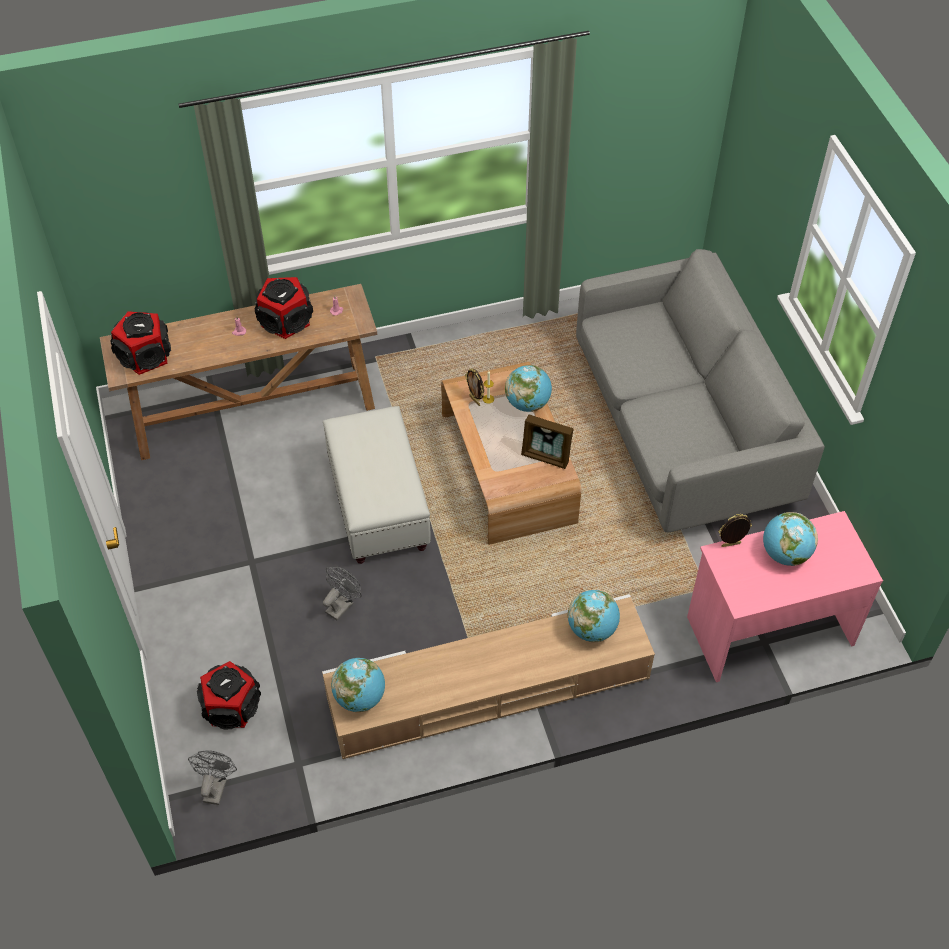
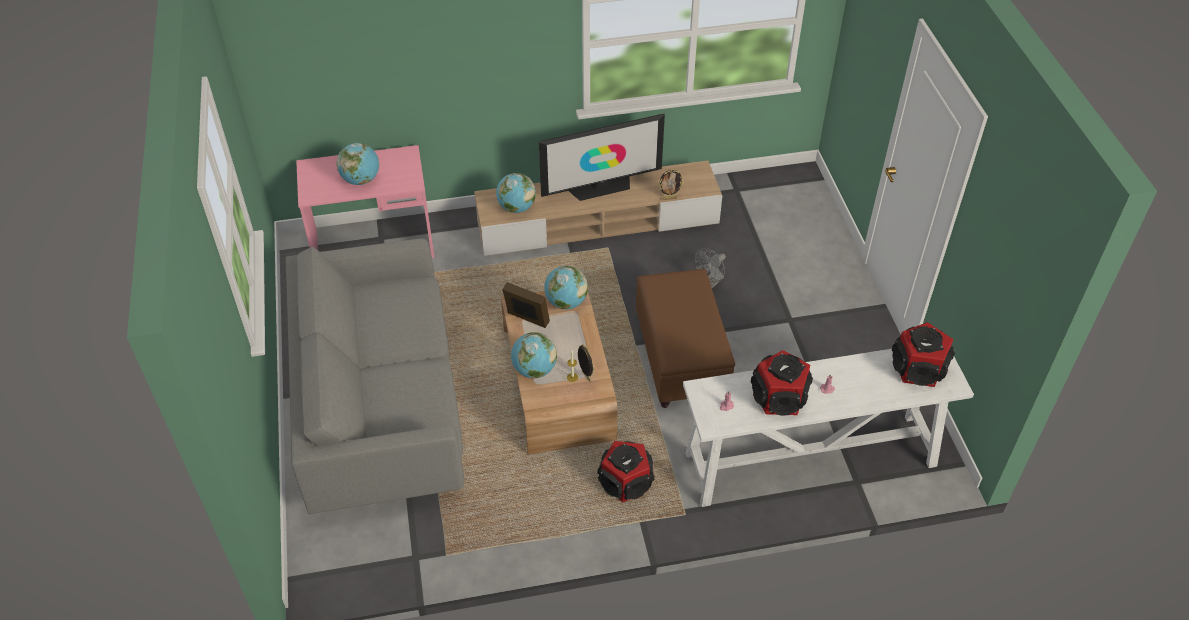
camera: 175 degrees left, 5 degrees down
brown console table [100,284,377,460] -> white console table [683,349,974,507]
grey fan [188,750,237,805] -> none
speaker [197,661,261,729] -> speaker moved to [597,441,655,503]
white ottoman [323,406,431,564] -> brown ottoman [636,269,735,408]
globe [331,658,385,712] -> globe moved to [544,266,588,309]
picture frame [718,514,752,547] -> picture frame moved to [658,169,684,200]
none -> television [539,114,665,201]

